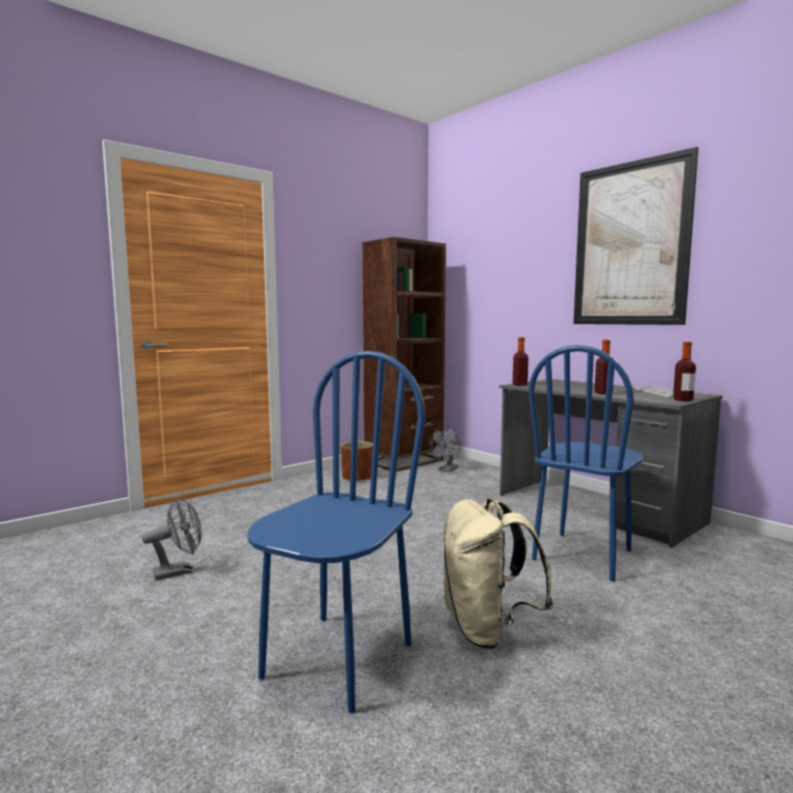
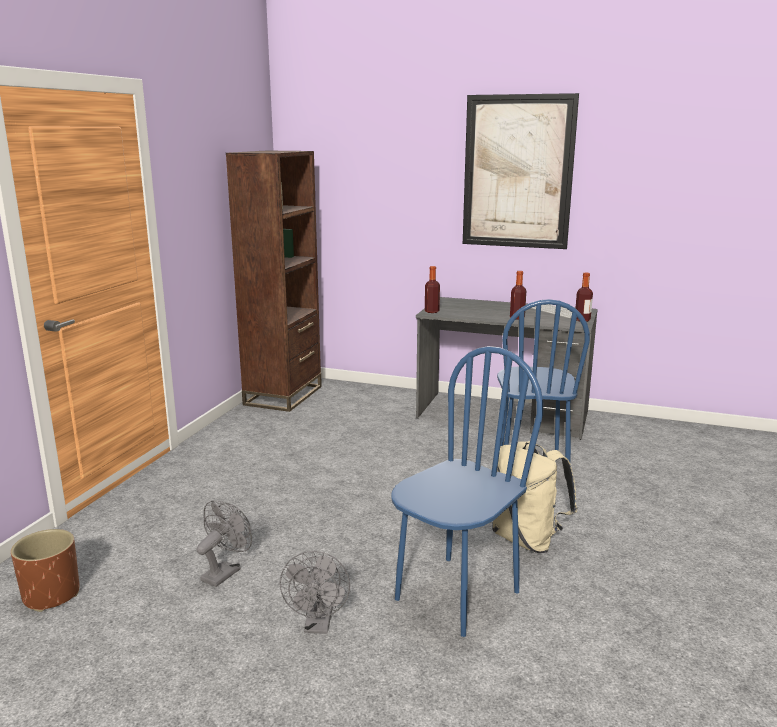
camera: 30 degrees left, 10 degrees up
blue chair [247,351,425,713] -> blue chair turned 45 degrees clockwise [391,346,543,637]
brown planter [341,441,373,482] -> brown planter moved to [11,529,80,612]
grey fan [429,426,461,472] -> grey fan moved to [279,551,350,634]

